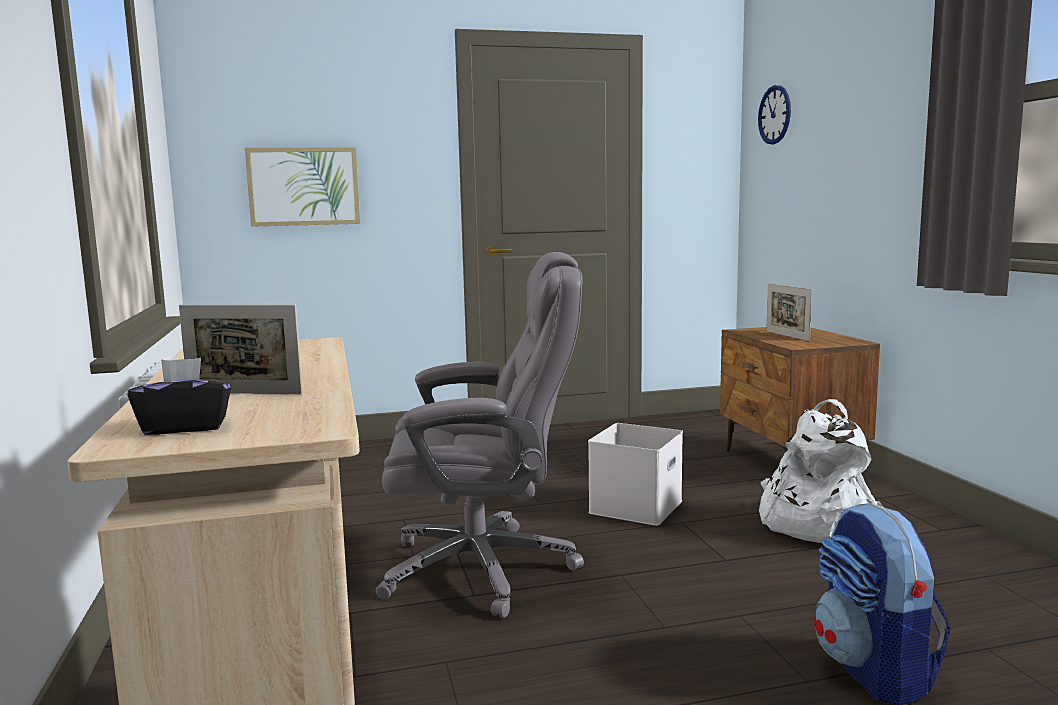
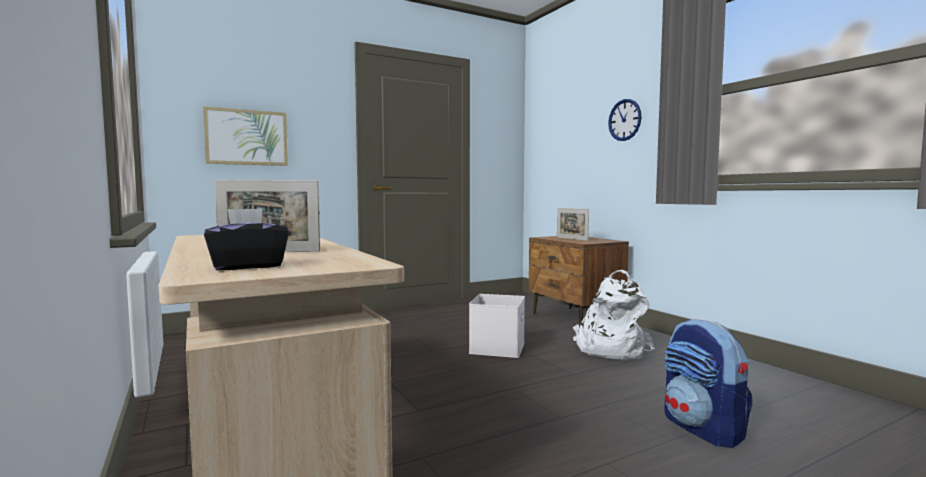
camera: 15 degrees left, 5 degrees down
grey office chair [375,252,584,618] -> none
wall clock [758,85,791,145] -> wall clock moved to [608,99,642,141]

